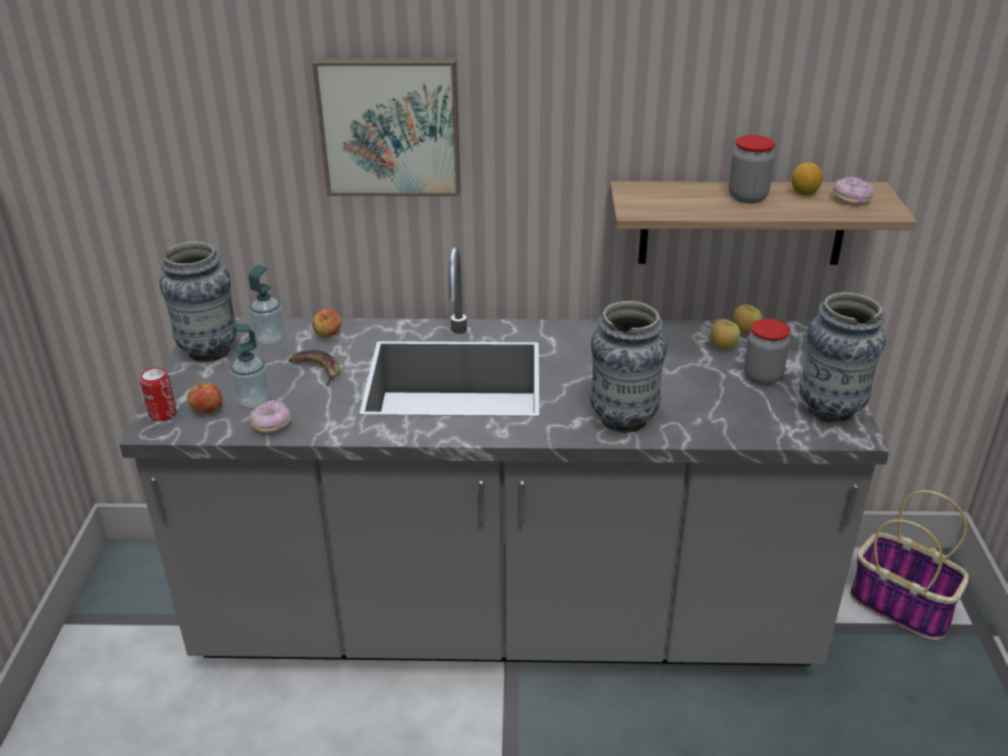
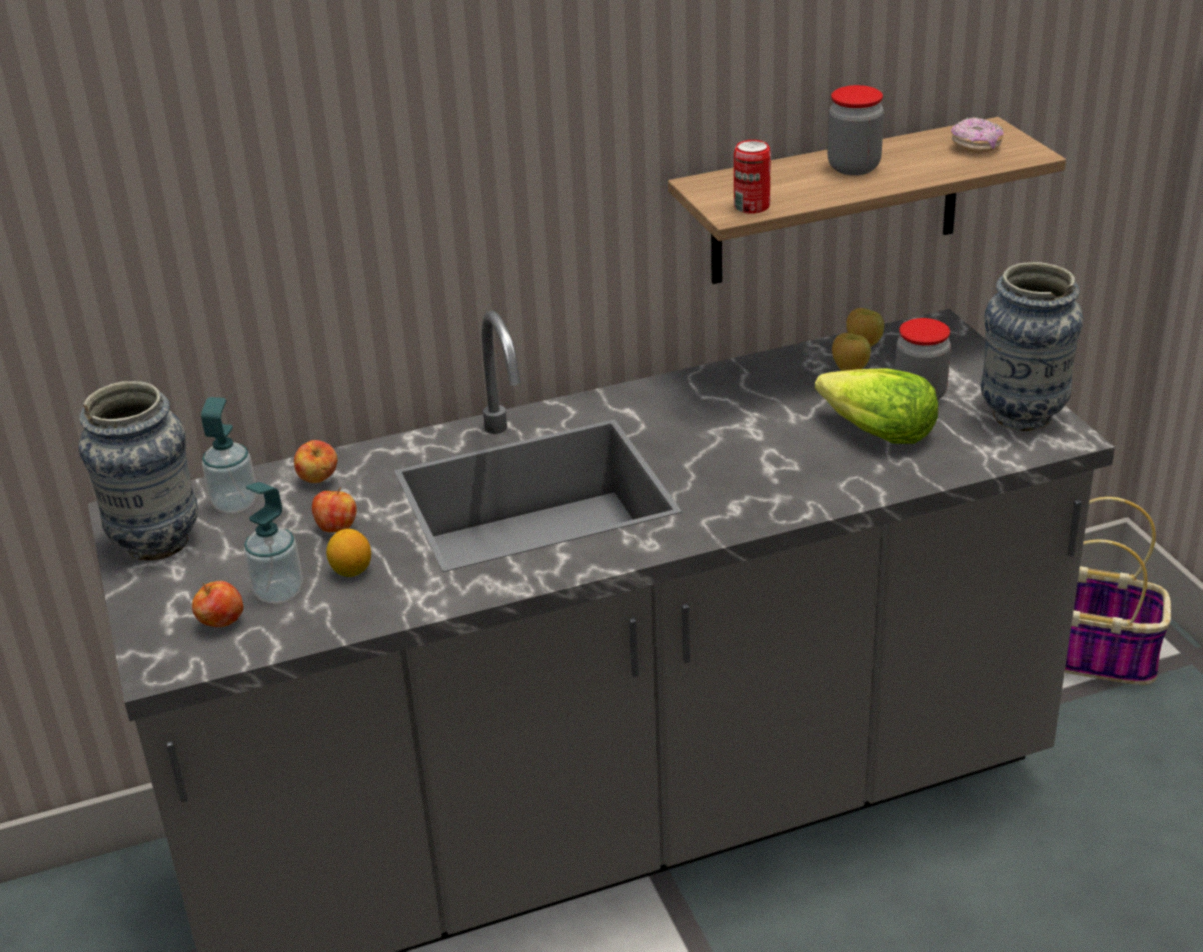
camera: 20 degrees left, 0 degrees up
can [140,368,176,421] -> can moved to [734,140,771,214]
donut [250,400,291,433] -> none
banana [288,350,340,386] -> apple [312,488,357,532]
picture [312,58,460,196] -> none
vase [590,301,668,433] -> none
lemon [792,162,823,195] -> lemon moved to [326,529,371,577]
none -> lettuce [815,368,938,444]

